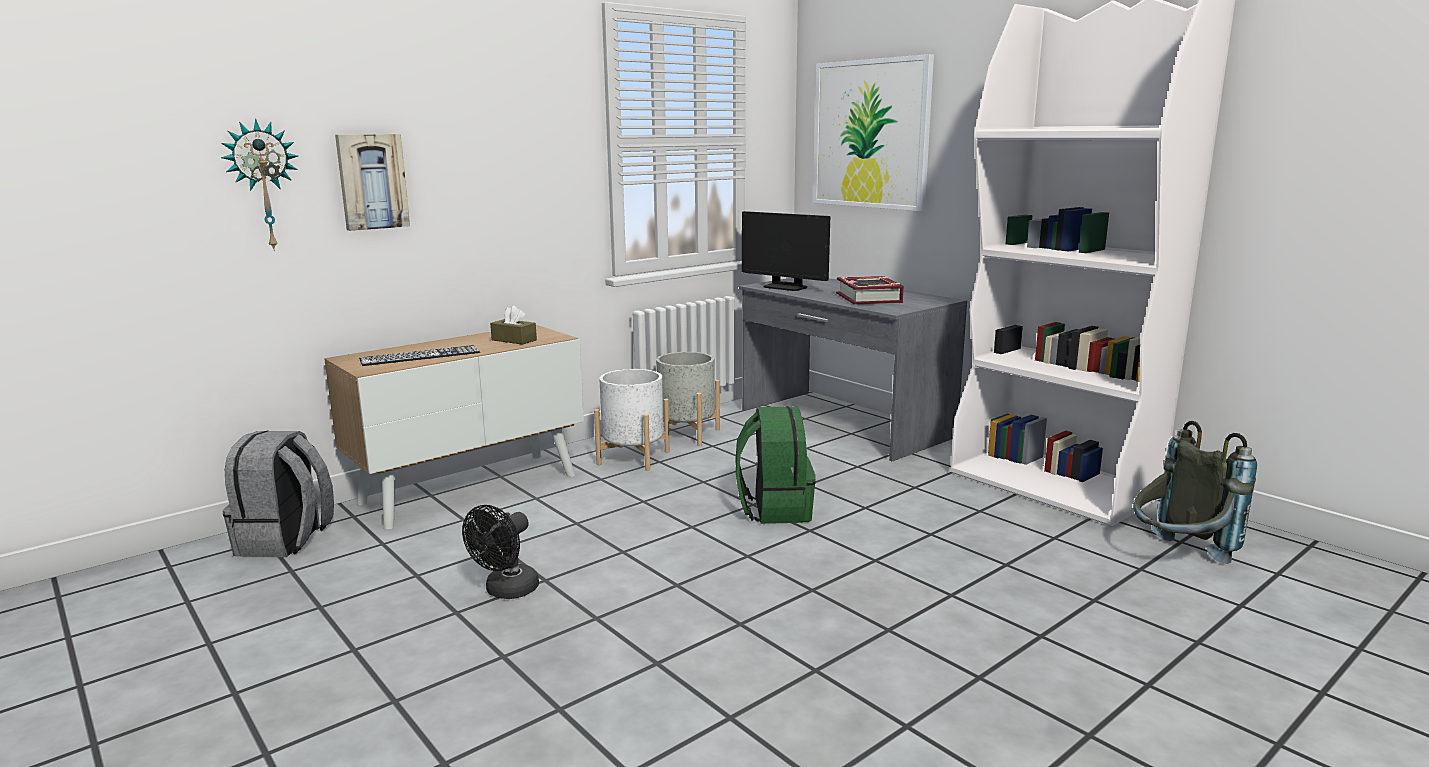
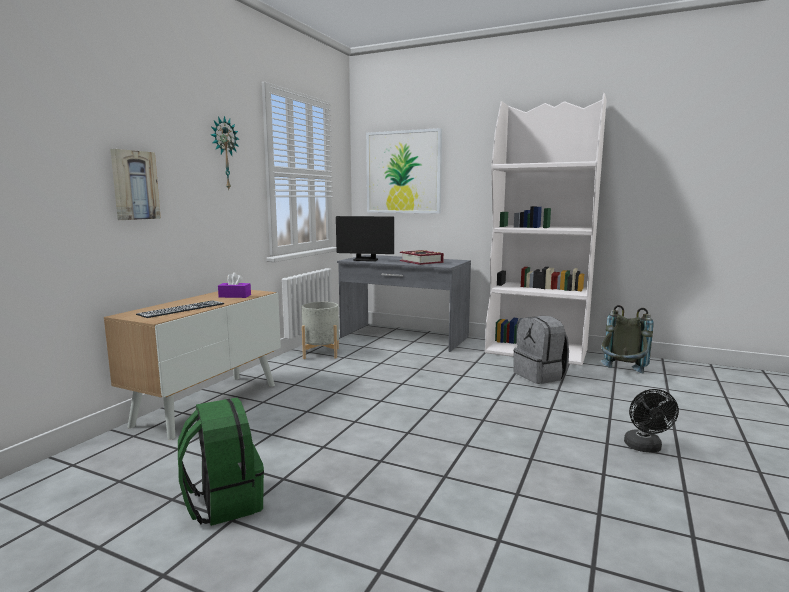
camera: 25 degrees left, 5 degrees down
wall clock [221,119,298,251] -> wall clock moved to [211,116,239,190]
grey backpack [222,431,334,557] -> grey backpack moved to [513,316,569,384]
black fan [462,505,539,599] -> black fan moved to [624,389,679,452]
brown tissue box [490,305,537,345] -> purple tissue box [218,272,251,298]
white planter [594,369,670,471] -> none
green backpack [736,406,816,524] -> green backpack moved to [178,397,264,526]

